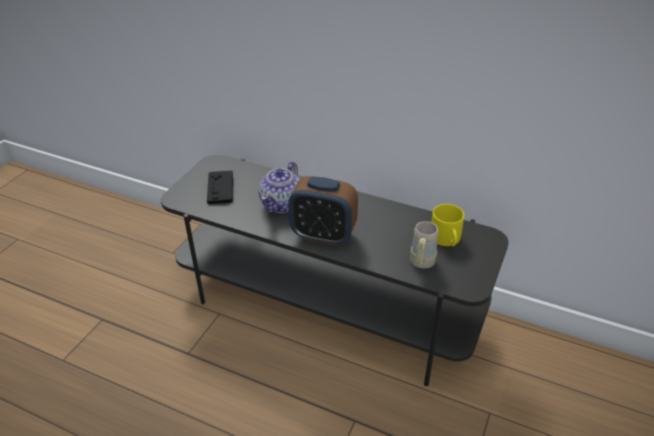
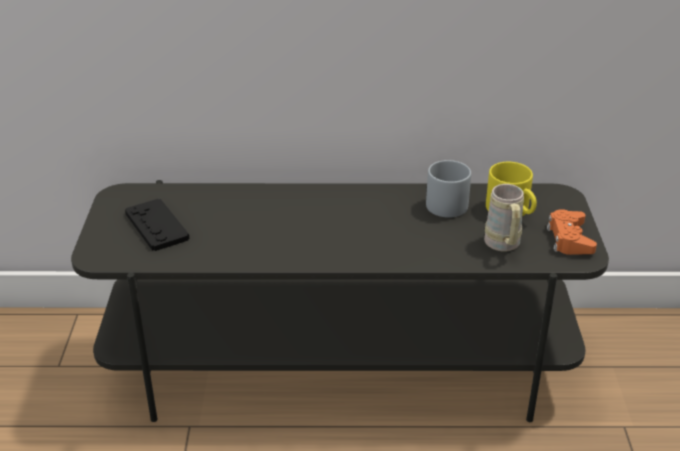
camera: 25 degrees left, 5 degrees down
teapot [259,161,300,213] -> none
alarm clock [288,176,358,246] -> none
none -> grey mug [426,160,471,218]
none -> orange game controller [547,209,597,255]

